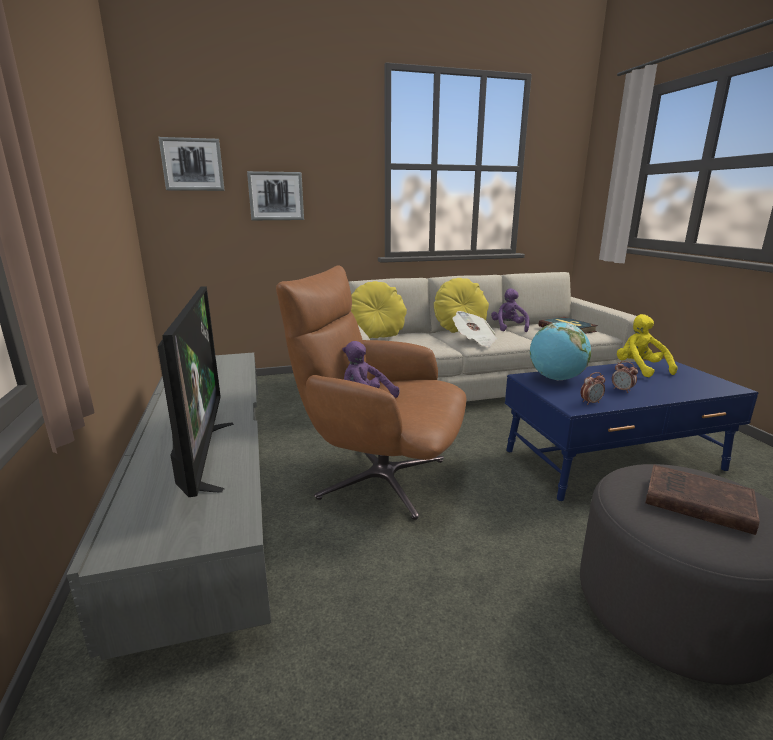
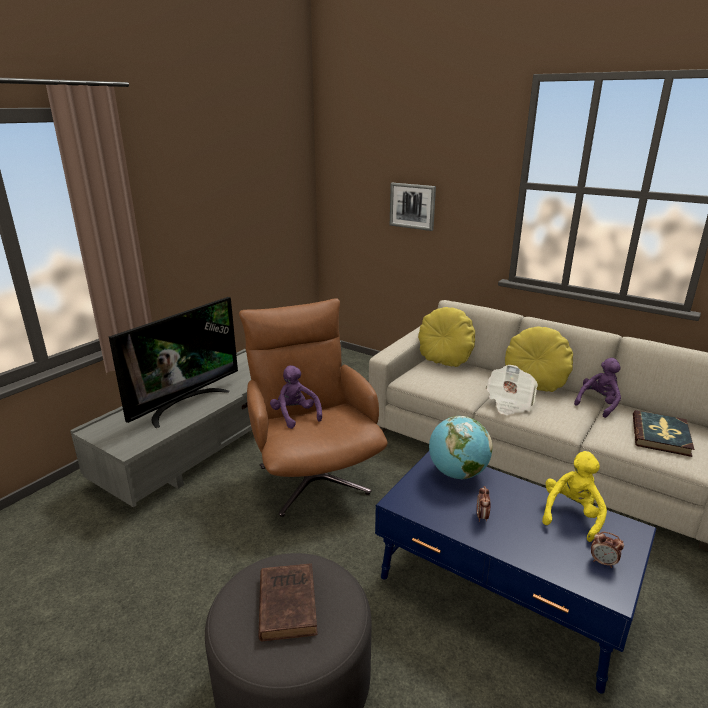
camera: 50 degrees right, 5 degrees up
picture [158,137,225,191] -> none
alarm clock [581,372,605,405] -> alarm clock moved to [591,532,624,568]

